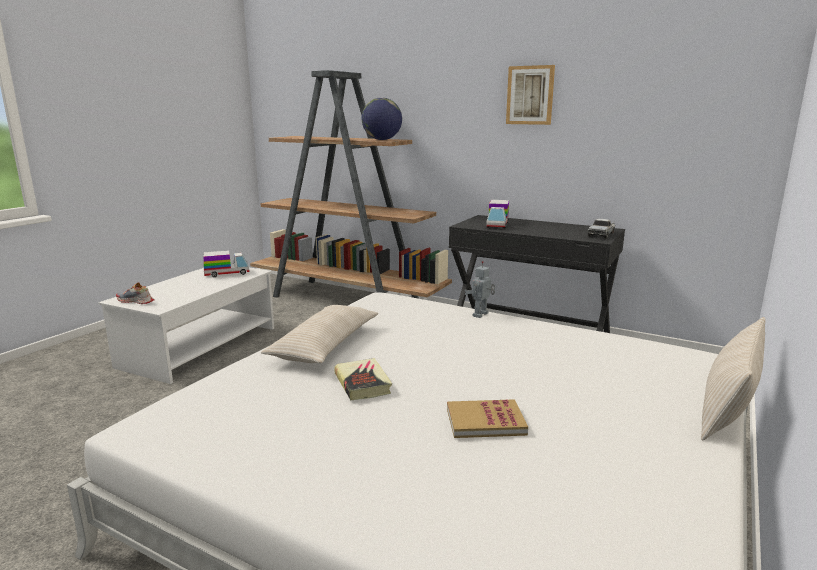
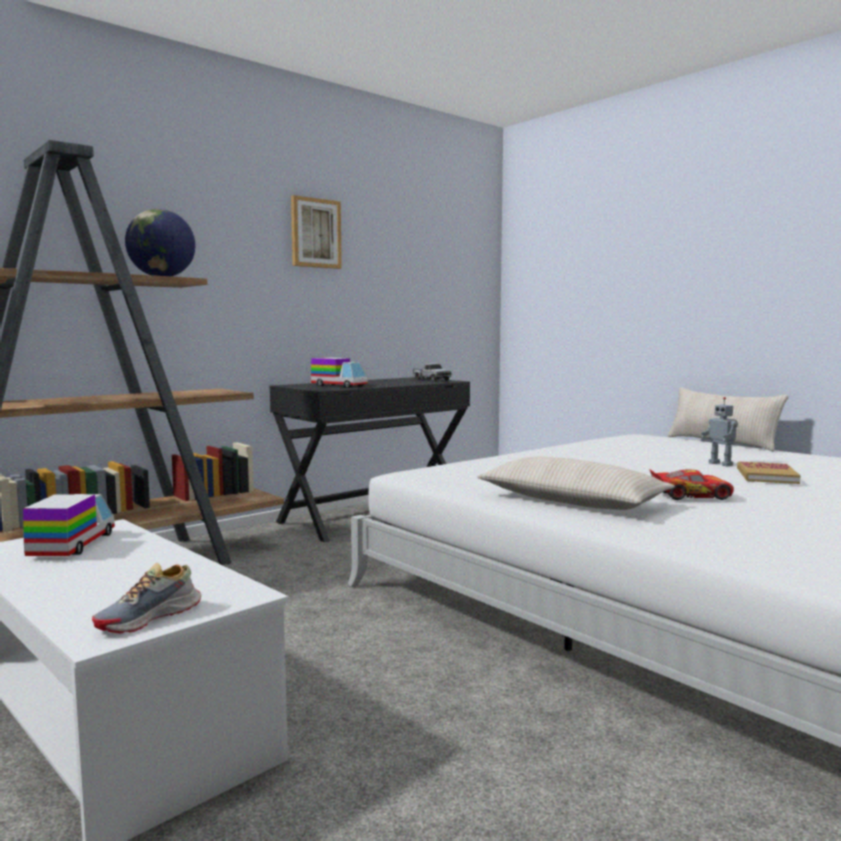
camera: 70 degrees left, 10 degrees down
book [334,358,392,400] -> toy car [649,469,734,500]
toy robot [465,261,495,318] -> toy robot moved to [701,397,738,466]

